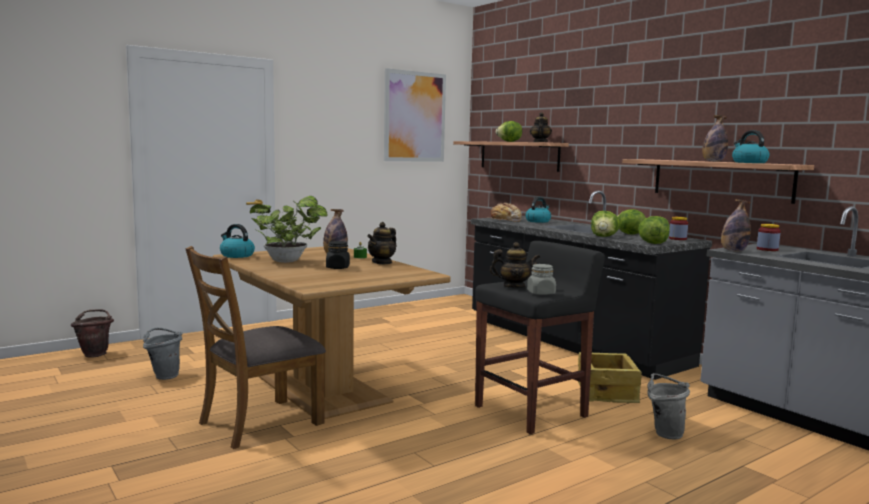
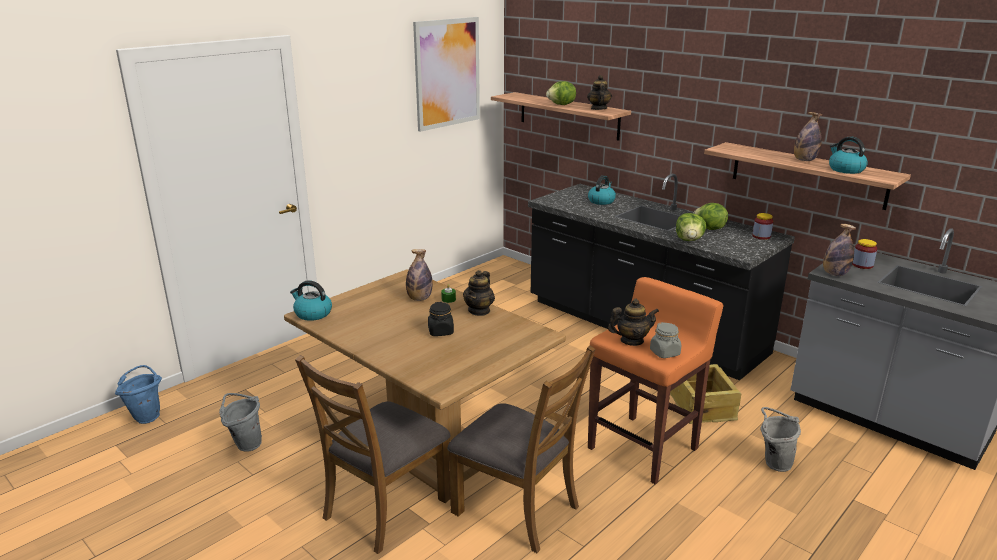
camera: 10 degrees left, 15 degrees up
brown bucket [70,309,114,358] -> blue bucket [115,365,162,424]
potted plant [250,196,327,263] -> none
black stool [475,241,605,435] -> orange stool [588,277,724,484]
bread [486,203,521,222] -> none
lettuce [638,216,670,244] -> none
none -> brown chair [447,346,596,553]

